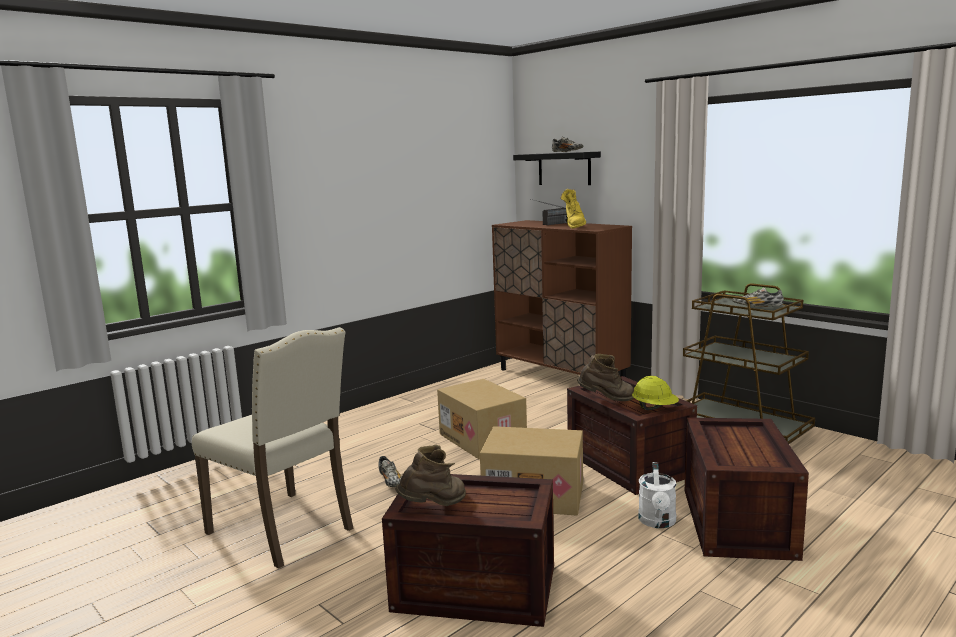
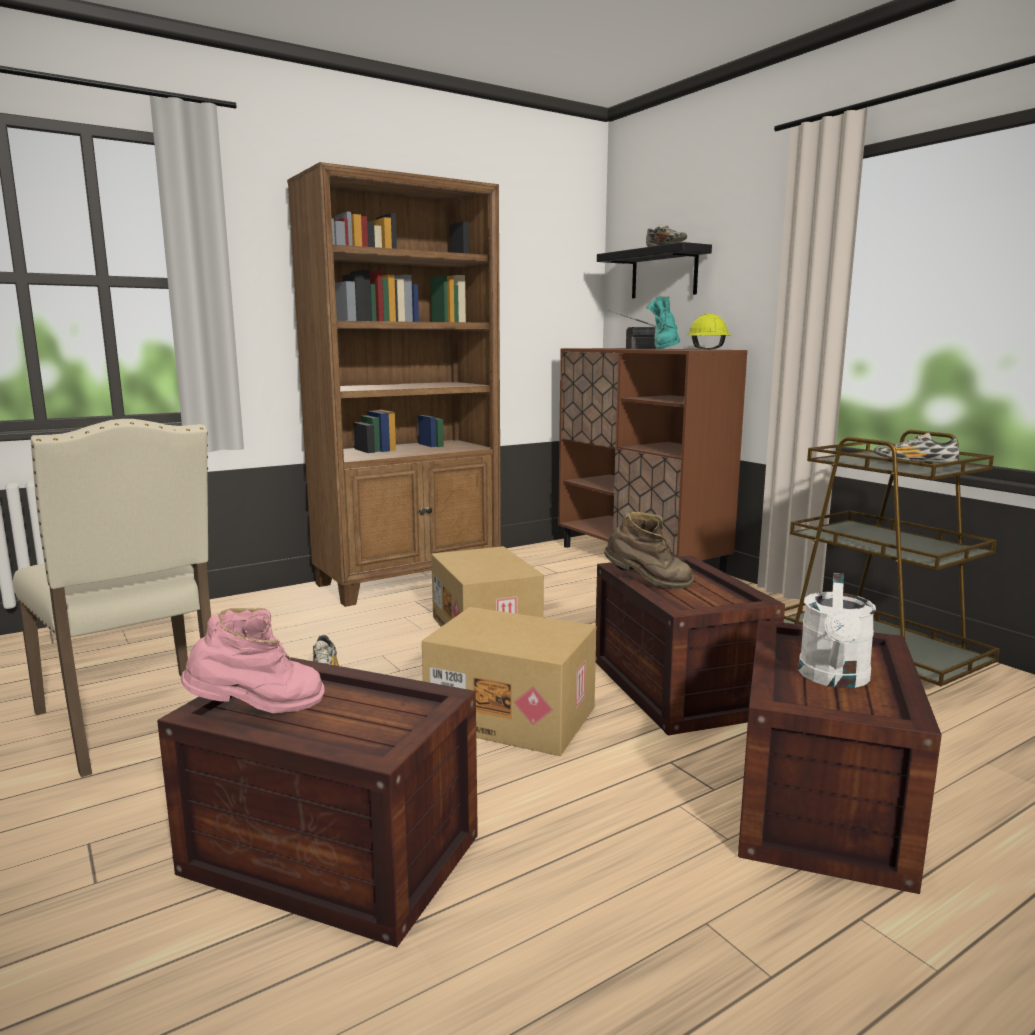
camera: 10 degrees right, 0 degrees up
brown boot [395,445,466,506] -> pink boot [180,608,325,713]
yellow boot [560,189,586,228] -> turquoise boot [646,296,680,350]
yellow hard hat [632,376,679,410] -> yellow hard hat moved to [688,314,732,350]
white watering can [638,462,676,528] -> white watering can moved to [798,573,876,688]
none -> brown bookcase [287,162,501,607]

